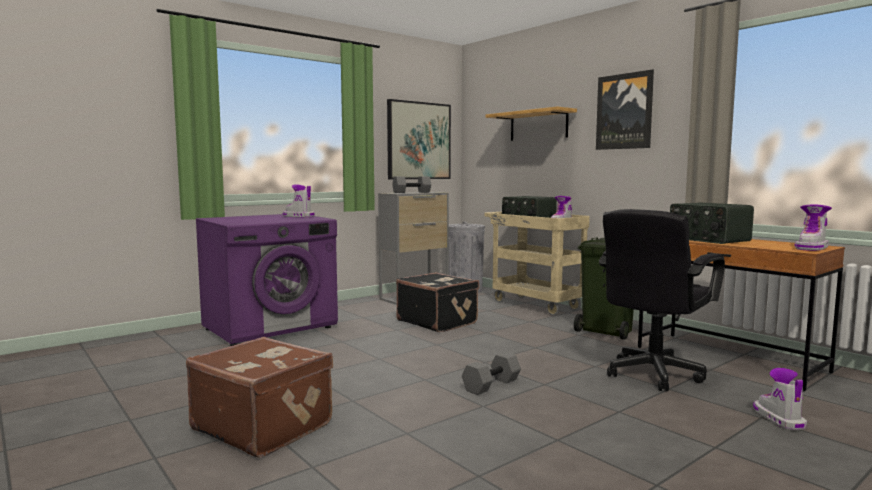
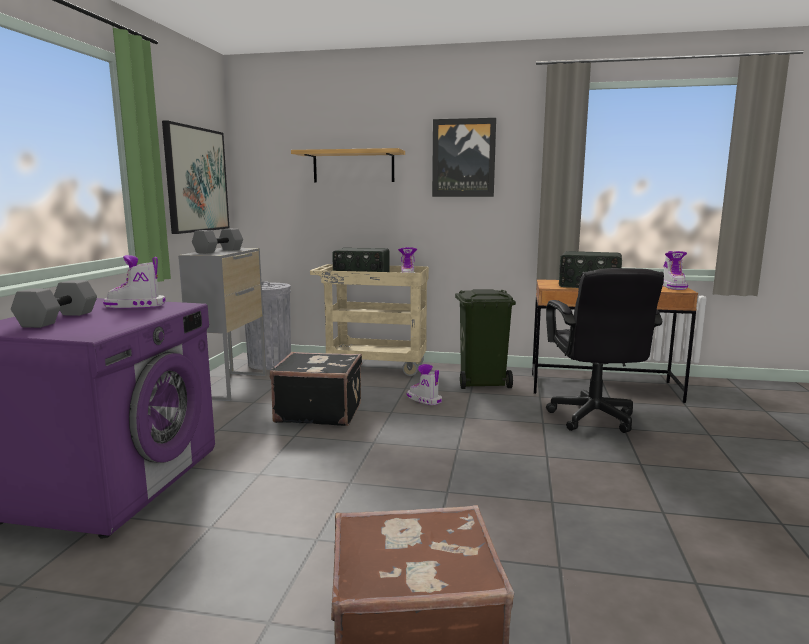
camera: 40 degrees left, 5 degrees up
grey dumbbell [462,352,521,395] -> grey dumbbell moved to [11,280,97,328]
boot [753,368,807,430] -> boot moved to [407,364,442,405]

